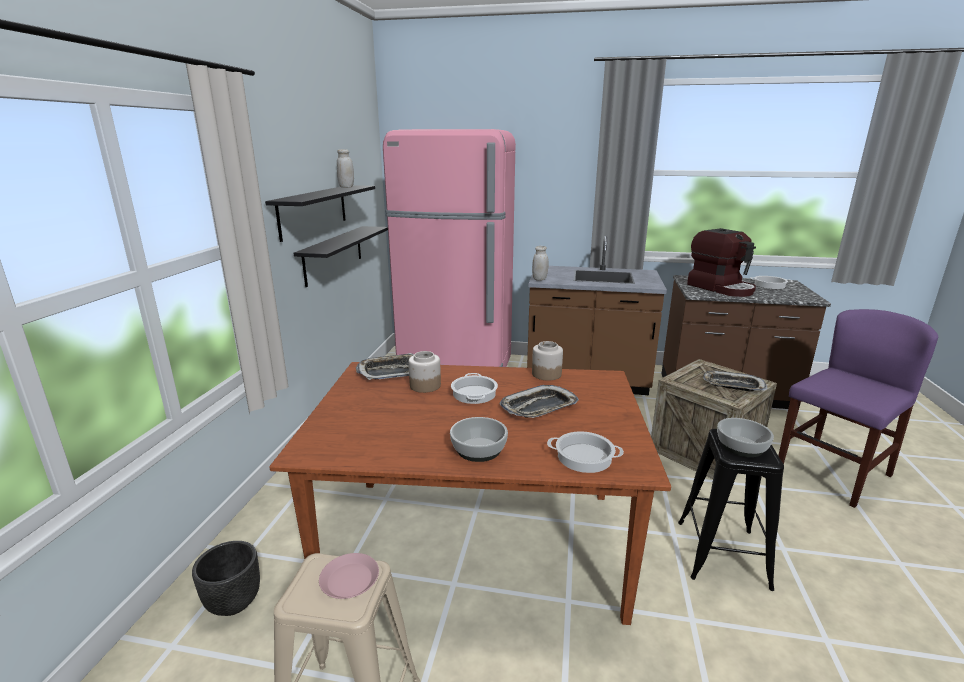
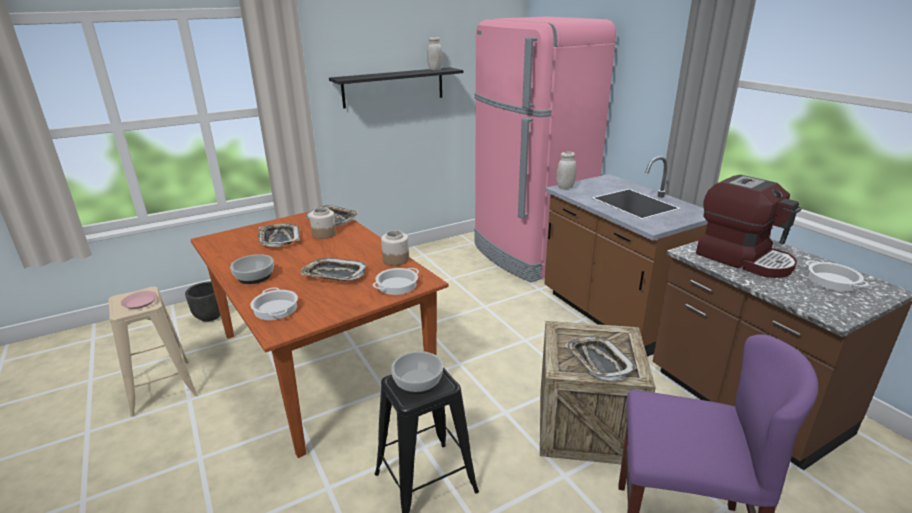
camera: 50 degrees right, 5 degrees up
black shelf [293,226,388,287] -> none
cooking pot [451,373,498,404] -> cooking pot moved to [373,268,419,295]
coffee machine [687,228,756,297] -> coffee machine turned 60 degrees counterclockwise [696,175,802,278]
none -> tray [258,224,300,247]

